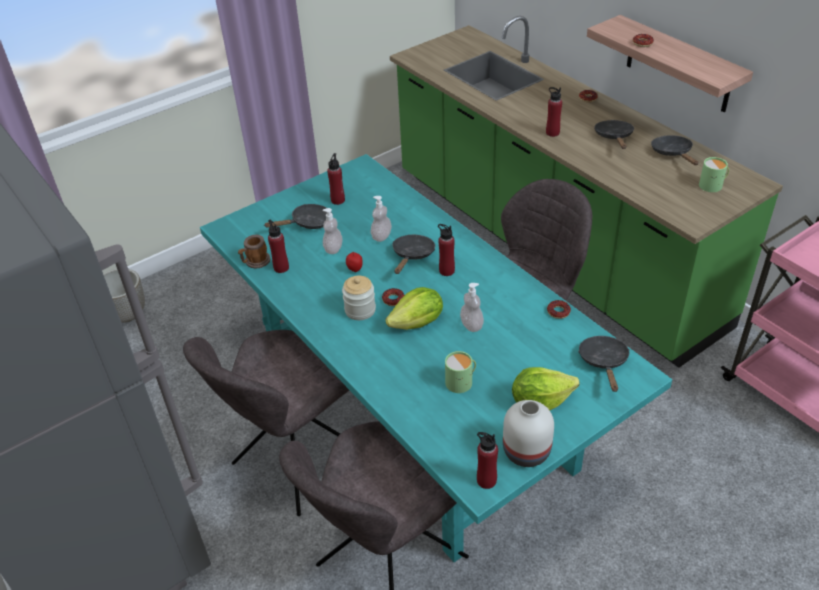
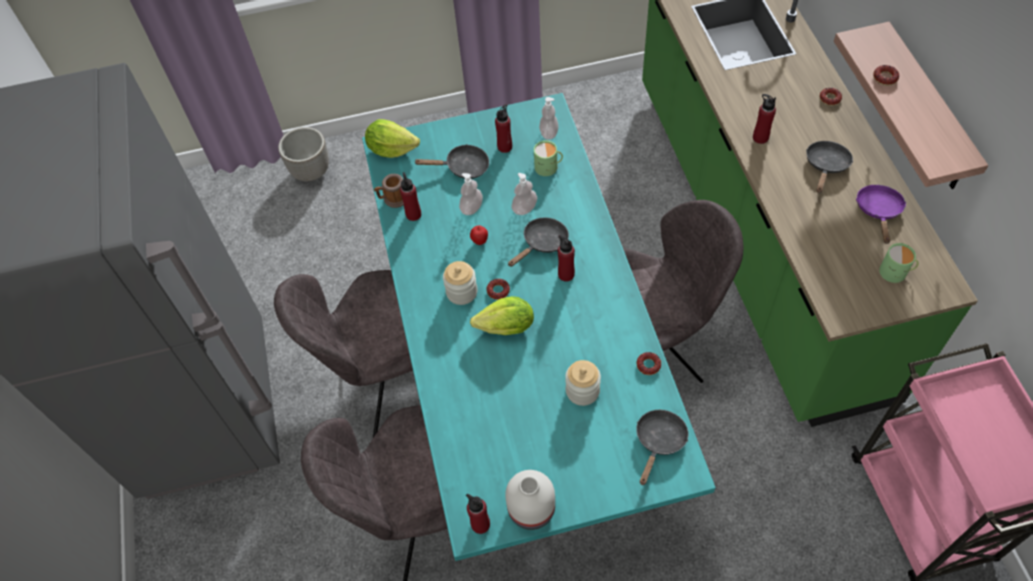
camera: 25 degrees right, 15 degrees up
green mug [445,351,476,393] -> green mug moved to [534,141,563,176]
soap dispenser [460,283,484,332] -> soap dispenser moved to [539,97,559,140]
lettuce [512,367,579,410] -> lettuce moved to [365,119,420,158]
black frying pan [651,135,699,165] -> purple frying pan [856,185,907,244]
none -> jar [565,360,601,406]

